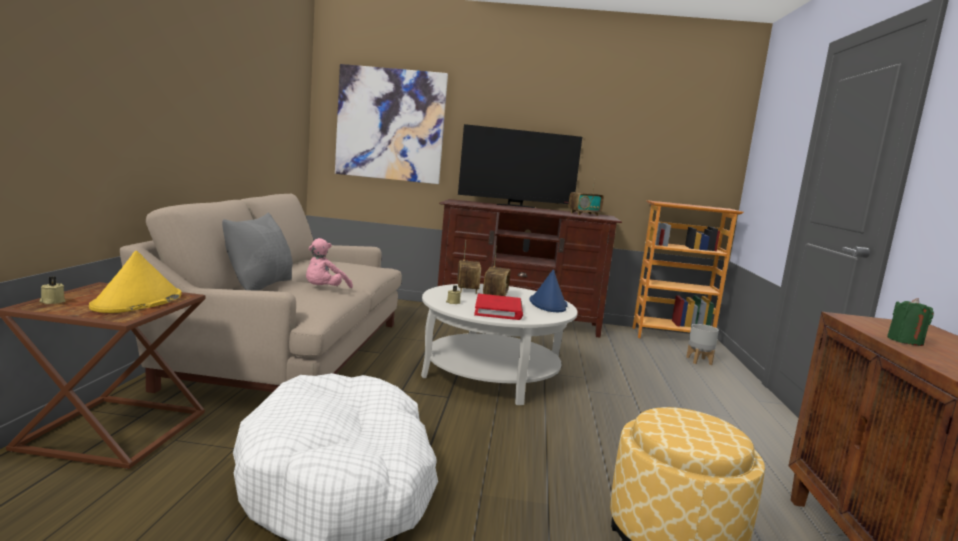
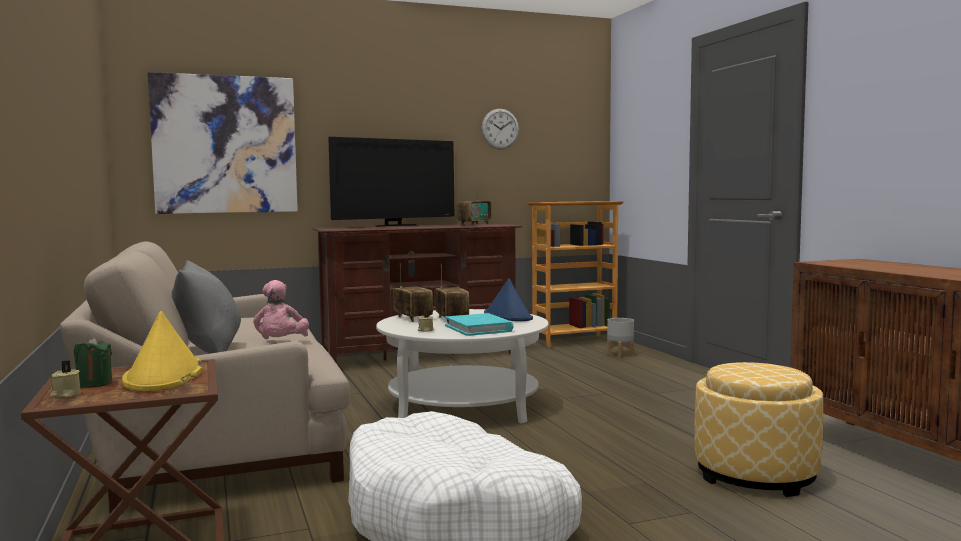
camera: 25 degrees left, 5 degrees down
red book [474,294,523,320] -> turquoise book [445,313,513,336]
green candle [887,298,934,346] -> green candle moved to [74,337,112,388]
none -> wall clock [481,109,519,150]

